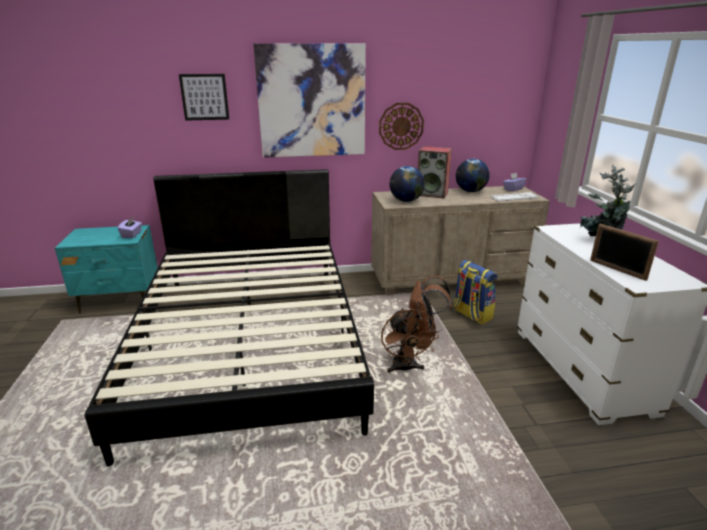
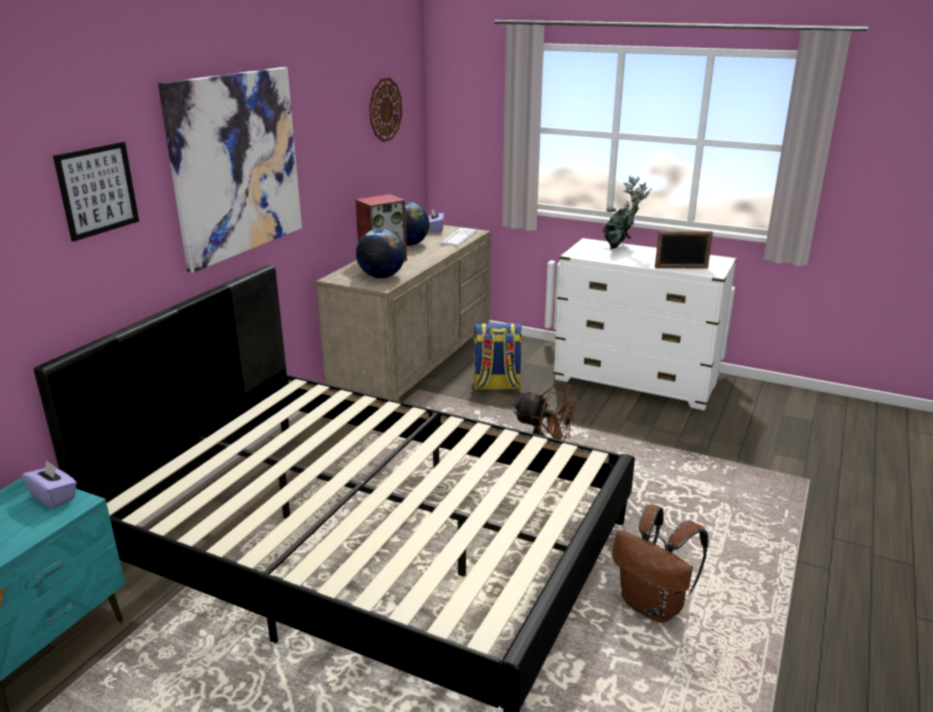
camera: 55 degrees left, 0 degrees up
wall clock [379,103,424,150] -> wall clock moved to [369,77,402,142]
brown backpack [409,276,453,334] -> brown backpack moved to [612,504,708,623]

